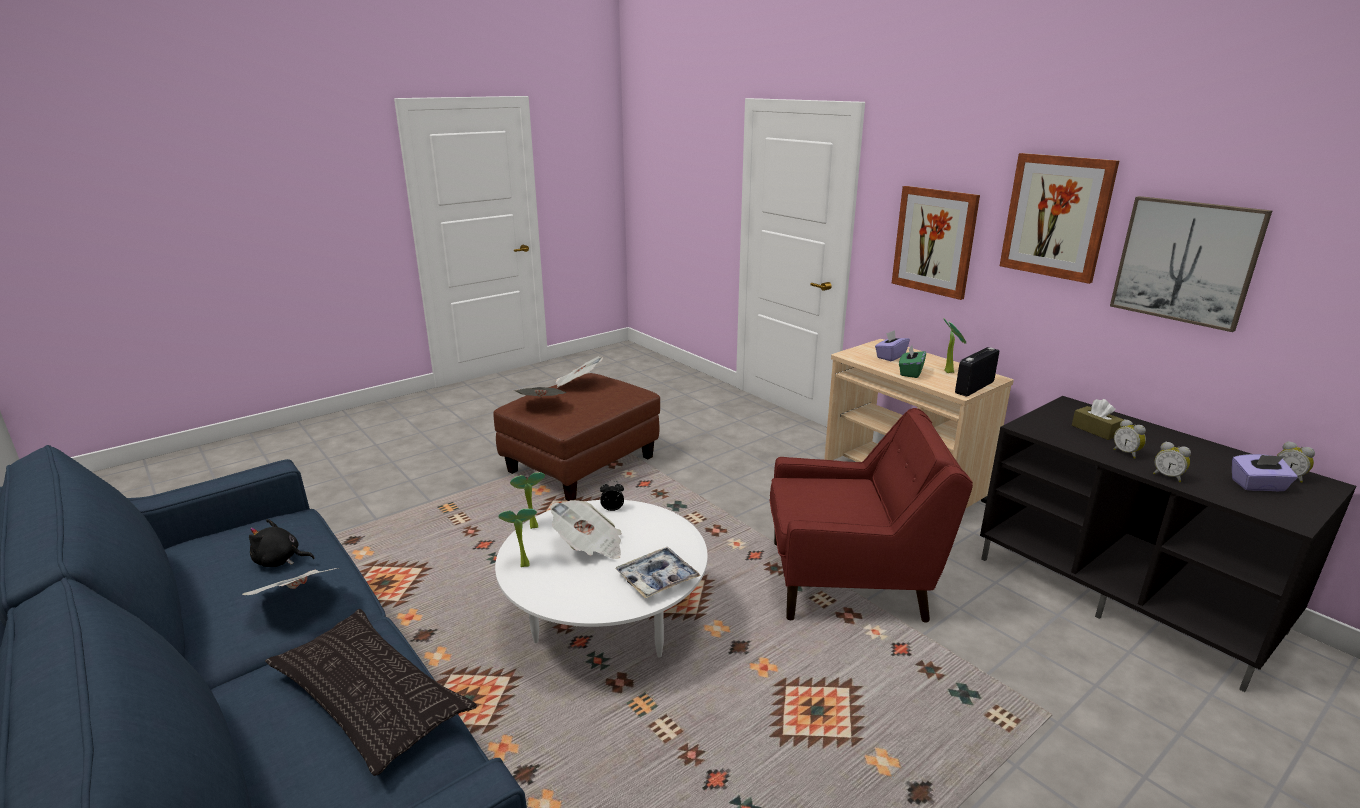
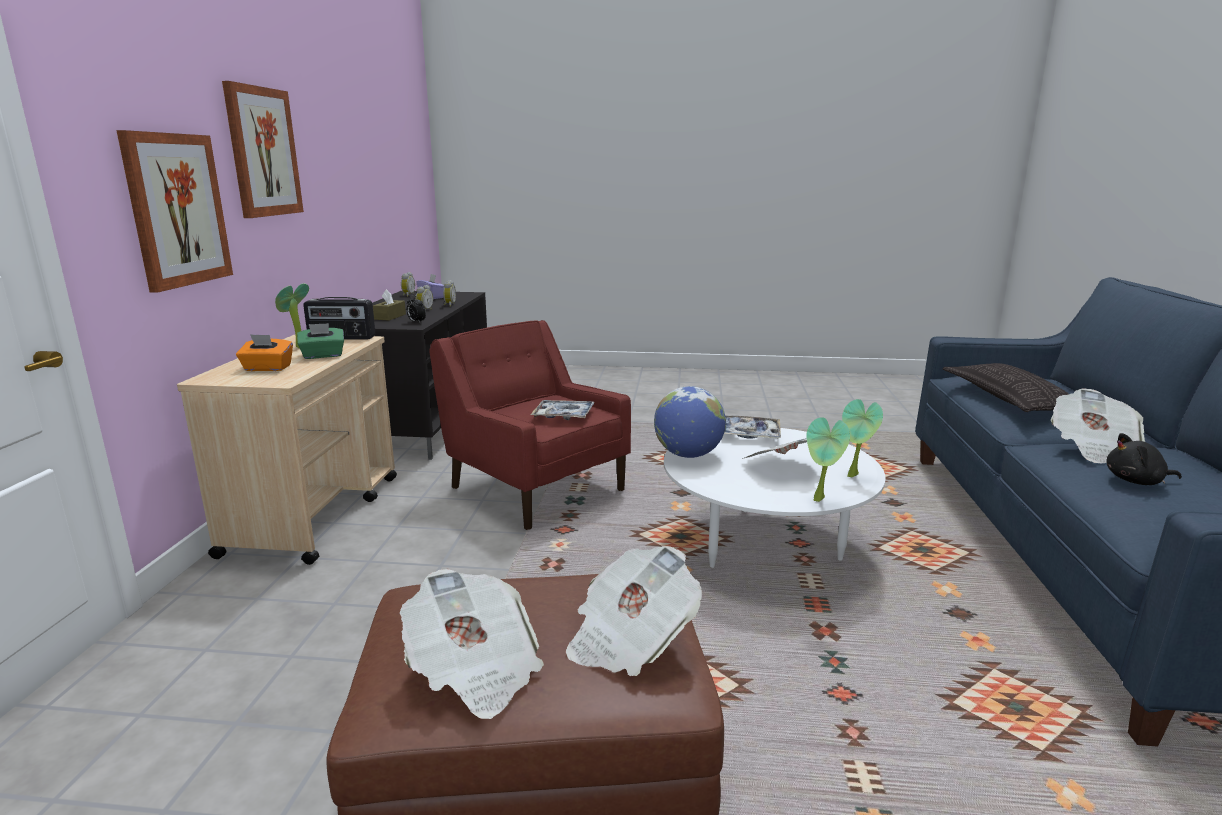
camera: 135 degrees left, 5 degrees down
black plush toy [249,519,315,567] -> black plush toy turned 135 degrees clockwise [1106,433,1182,485]
alarm clock [600,481,624,511] -> alarm clock moved to [407,295,426,322]
purple tissue box [875,330,910,361] -> orange tissue box [236,334,293,371]
picture [1110,196,1272,332] -> none
none -> tray [530,400,595,420]
none -> globe [654,386,726,458]

